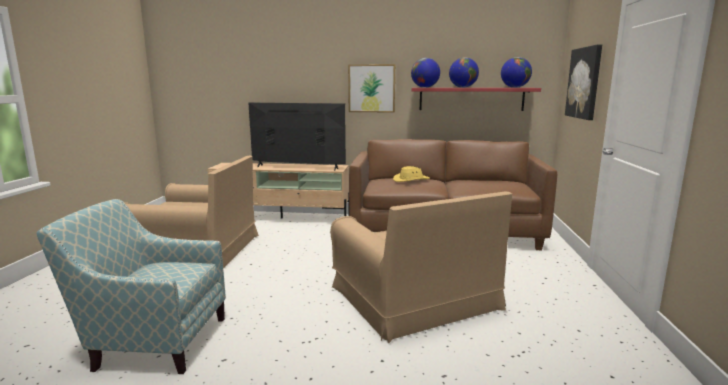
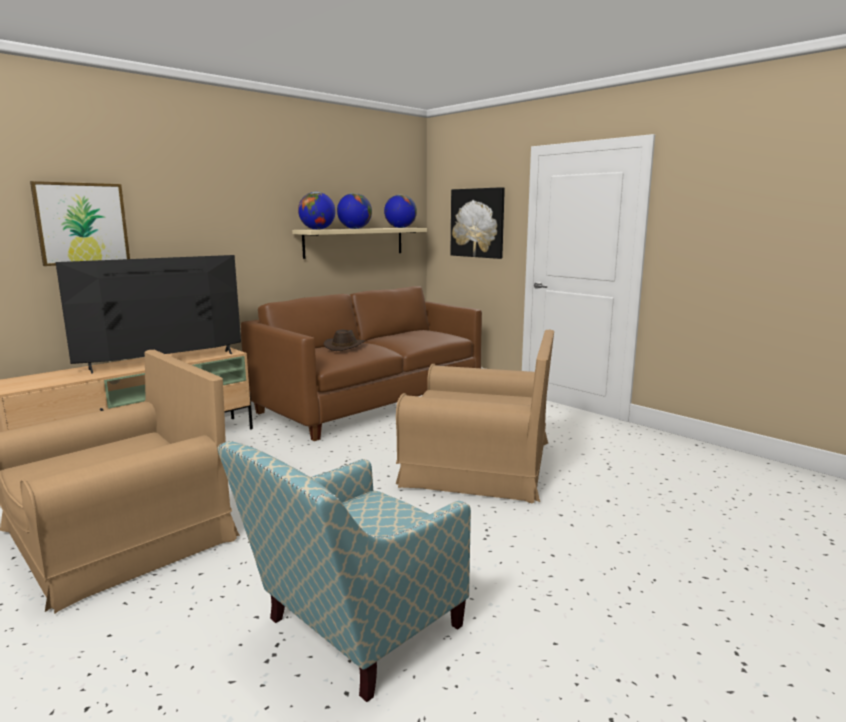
camera: 50 degrees left, 0 degrees up
picture [348,64,396,112] -> picture moved to [30,181,130,266]
yellow hat [393,166,430,182] -> brown hat [323,329,365,351]
red shelf [412,88,541,111] -> beige shelf [292,228,427,259]

